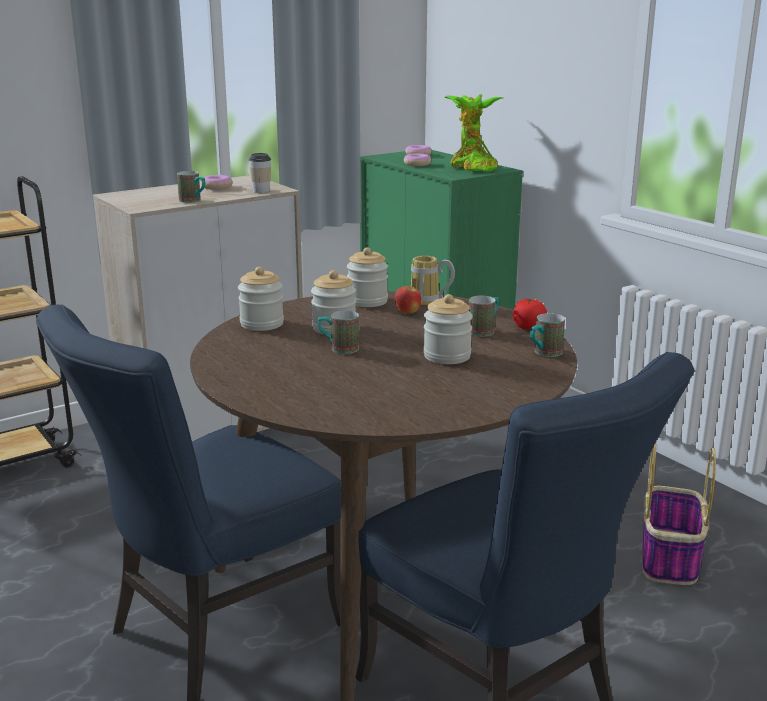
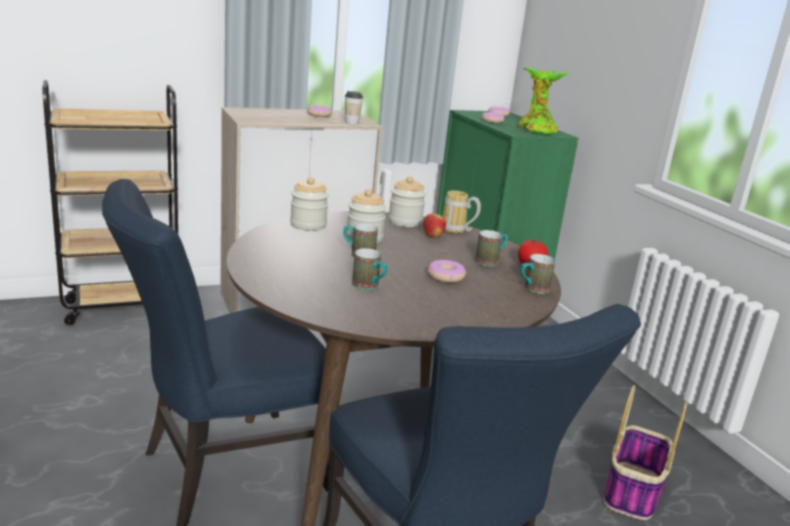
camera: 10 degrees right, 0 degrees up
mug [177,171,206,203] -> mug moved to [352,248,387,290]
jar [423,294,473,364] -> donut [428,260,466,283]

